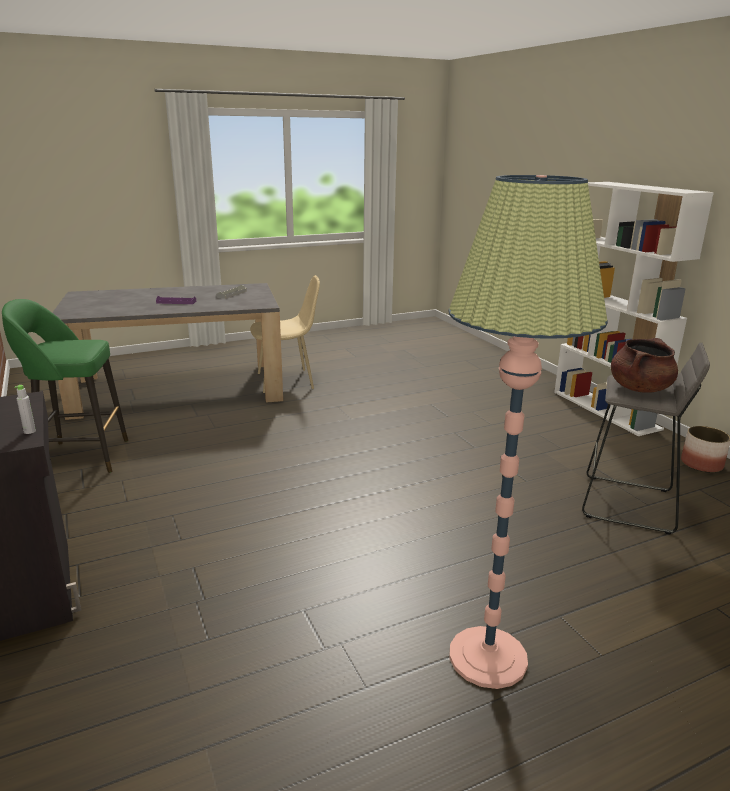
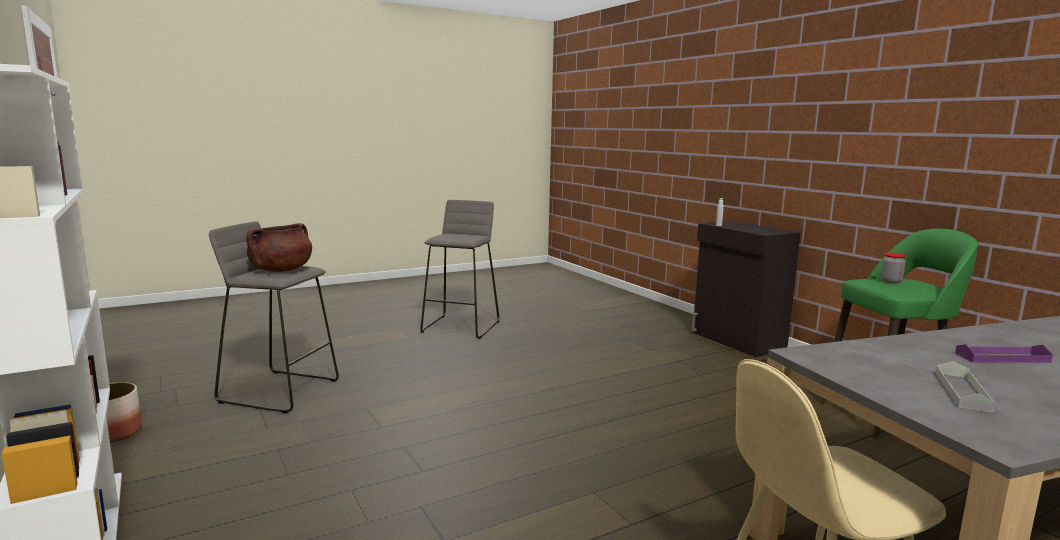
camera: 175 degrees right, 10 degrees down
floor lamp [448,175,608,689] -> grey stool [420,200,499,339]
none -> jar [881,253,906,284]

